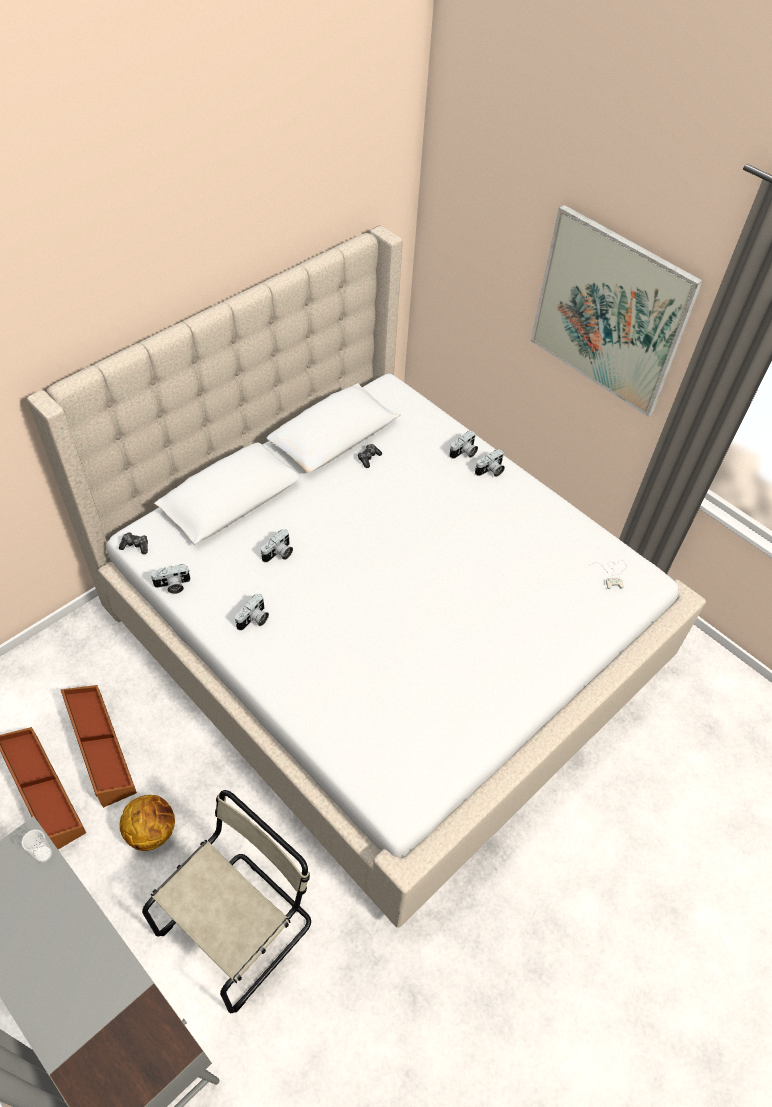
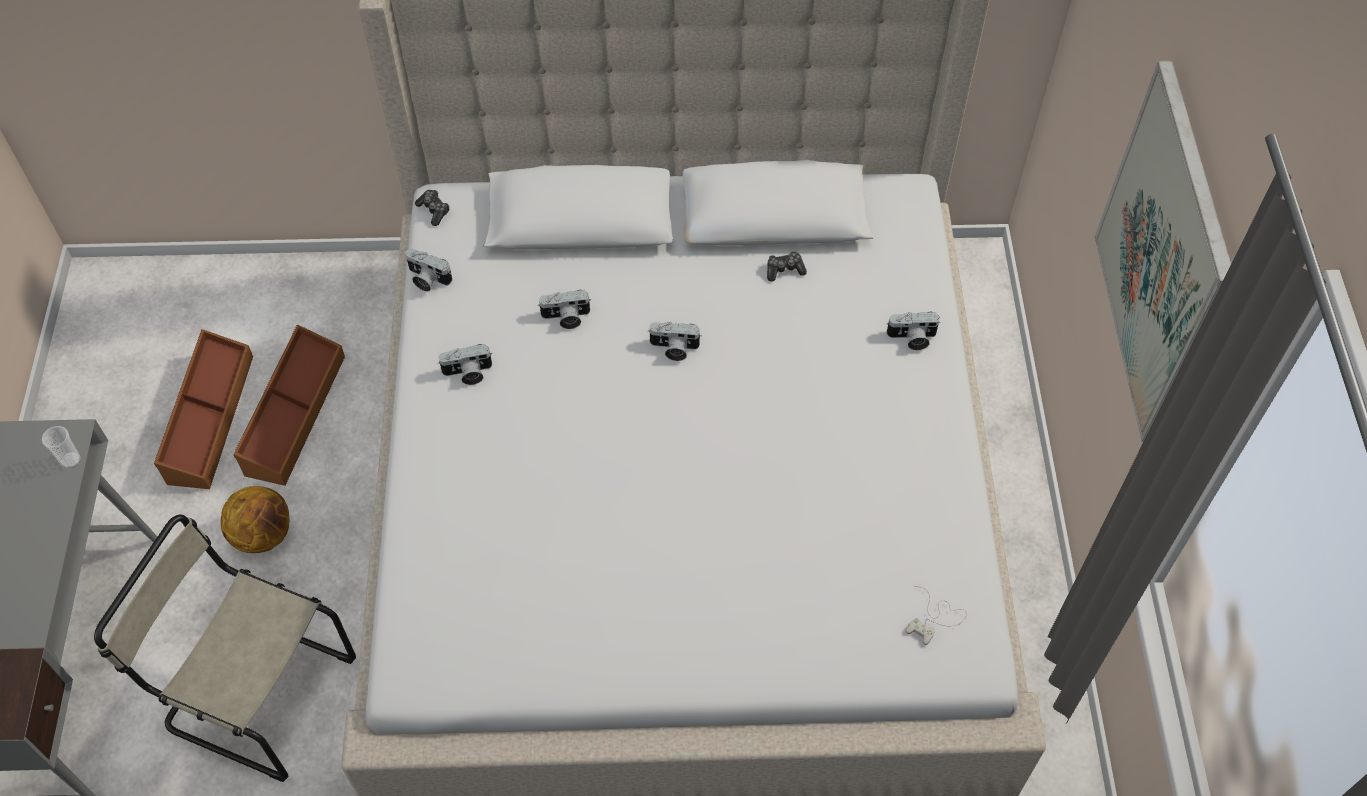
camera: 45 degrees right, 5 degrees up
beige chair [142,790,311,1013] -> beige chair turned 150 degrees counterclockwise [94,515,356,782]
camera [475,449,505,477] -> camera moved to [648,322,702,361]

